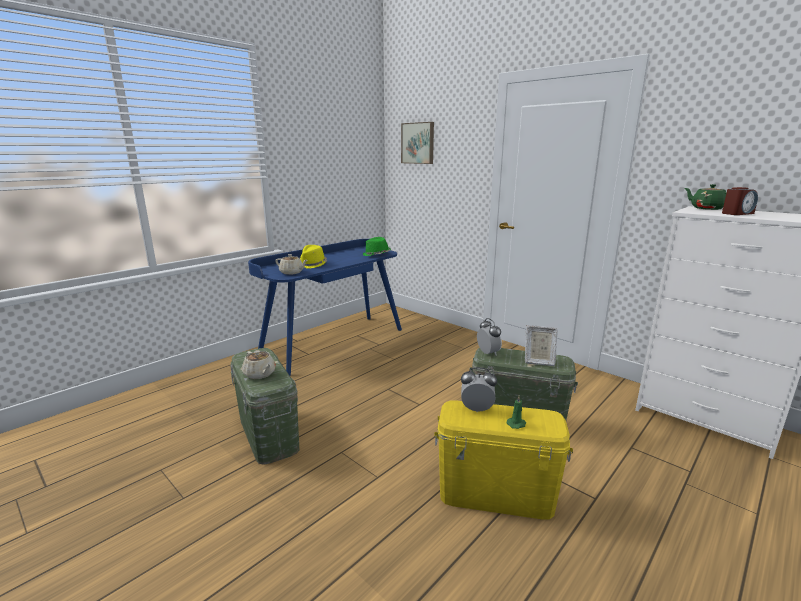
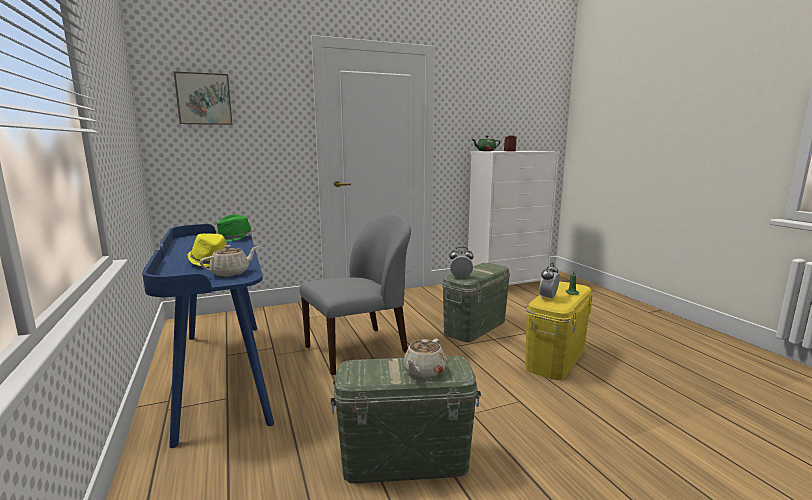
camera: 65 degrees left, 5 degrees down
beige teapot [242,350,276,379] -> beige teapot turned 135 degrees clockwise [403,339,446,378]
picture frame [525,325,558,366] -> none
none -> grey chair [299,214,411,375]

